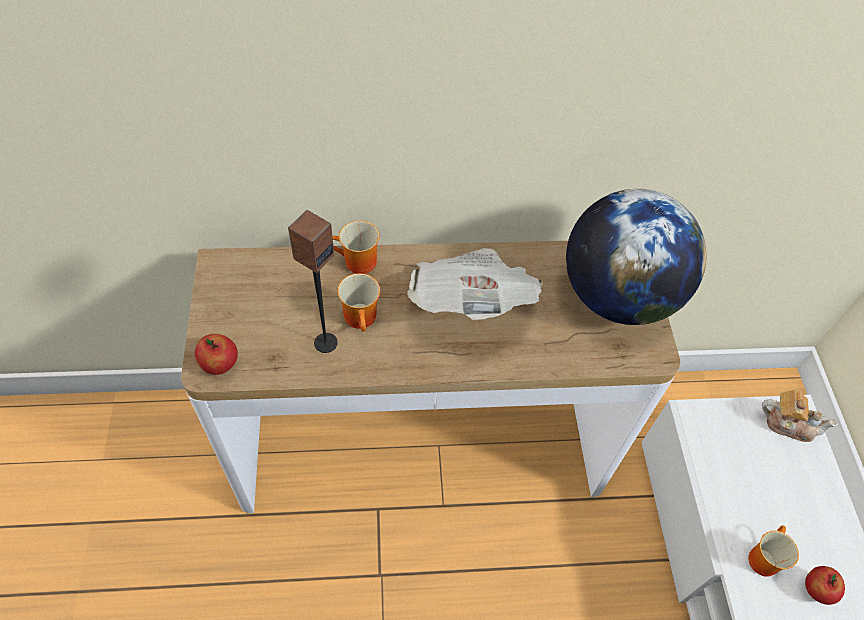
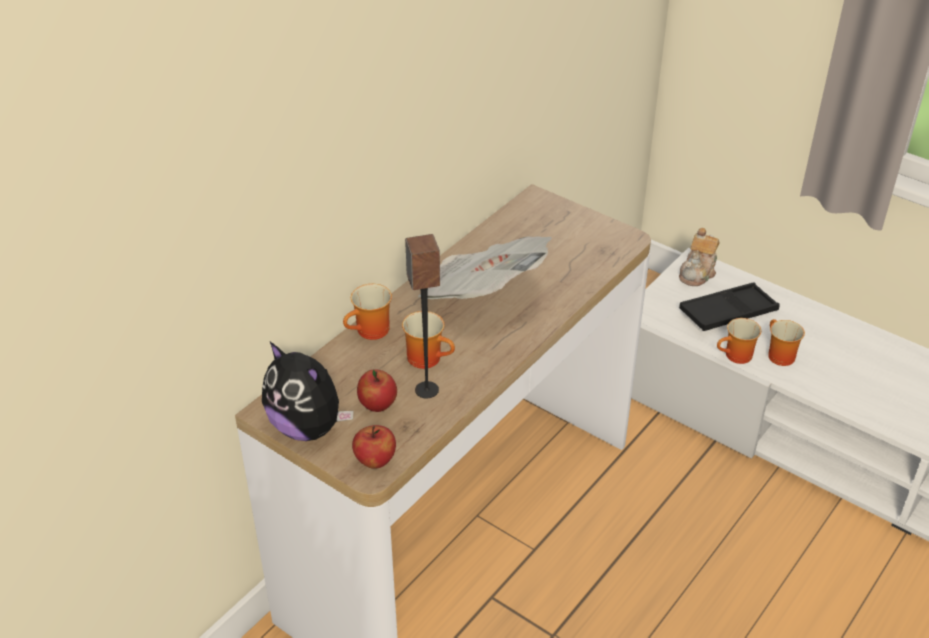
camera: 45 degrees left, 15 degrees down
globe [566,189,706,325] -> none
teapot [762,390,838,442] -> teapot turned 150 degrees clockwise [679,228,719,286]
apple [805,566,845,605] -> apple moved to [357,369,397,412]
none -> plush toy [262,342,354,441]
none -> black tray [679,282,780,331]
none -> mug [717,318,761,364]

